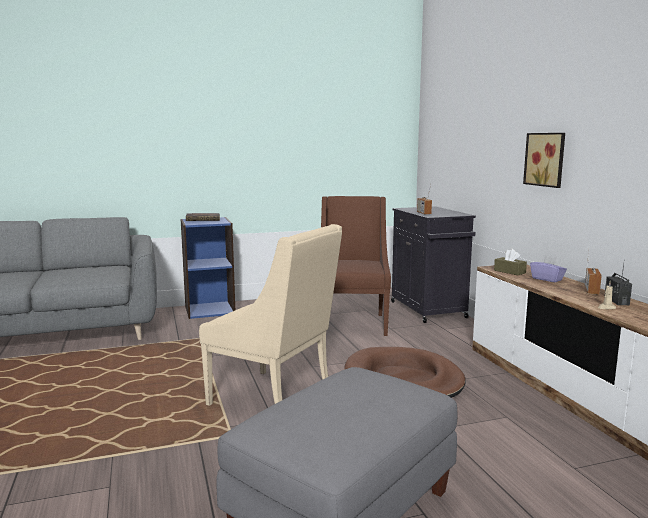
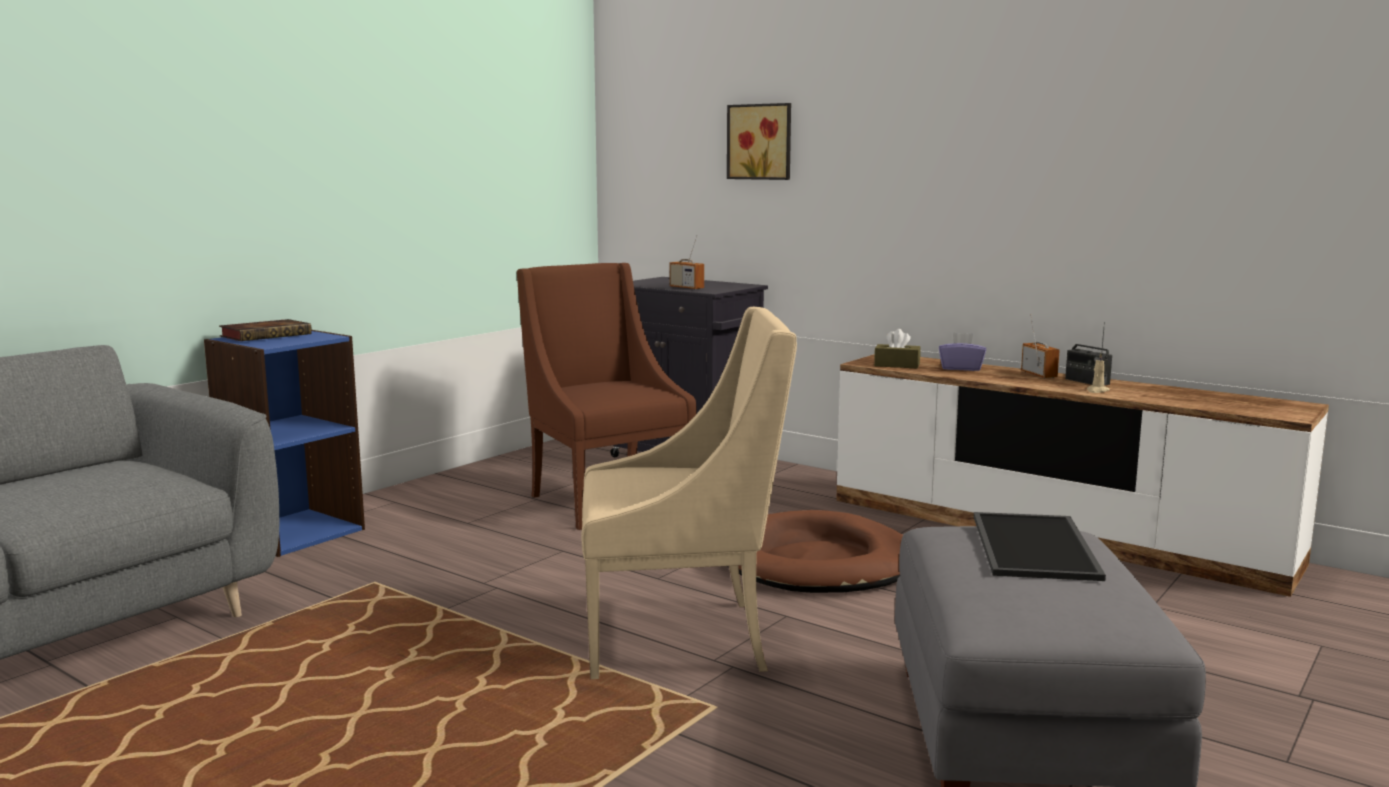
camera: 35 degrees left, 0 degrees up
picture [523,133,565,188] -> picture moved to [727,103,791,180]
none -> tray [974,512,1106,581]

